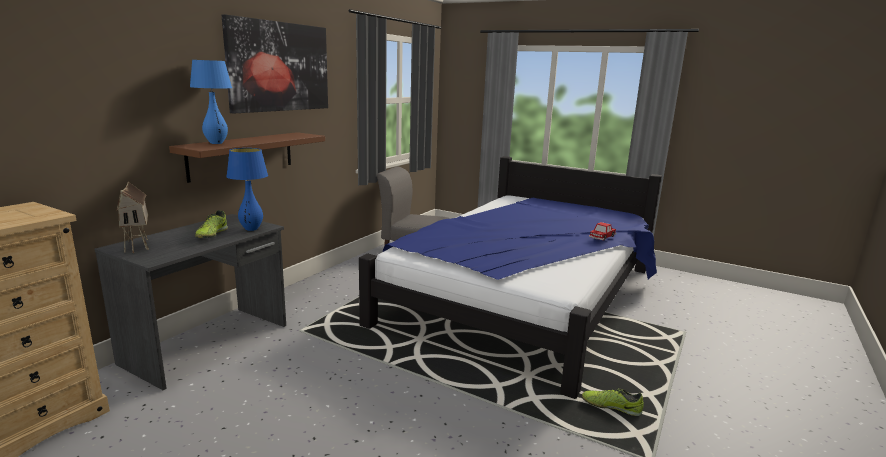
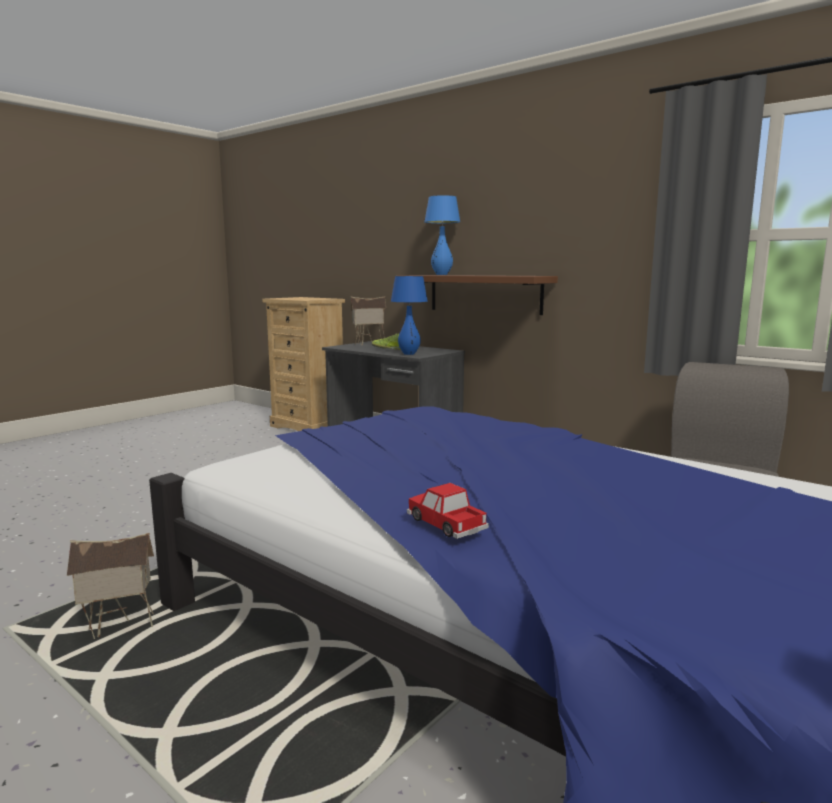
camera: 100 degrees right, 5 degrees down
picture [222,15,328,114] -> none
shoe [582,388,644,416] -> toy house [67,533,154,639]

